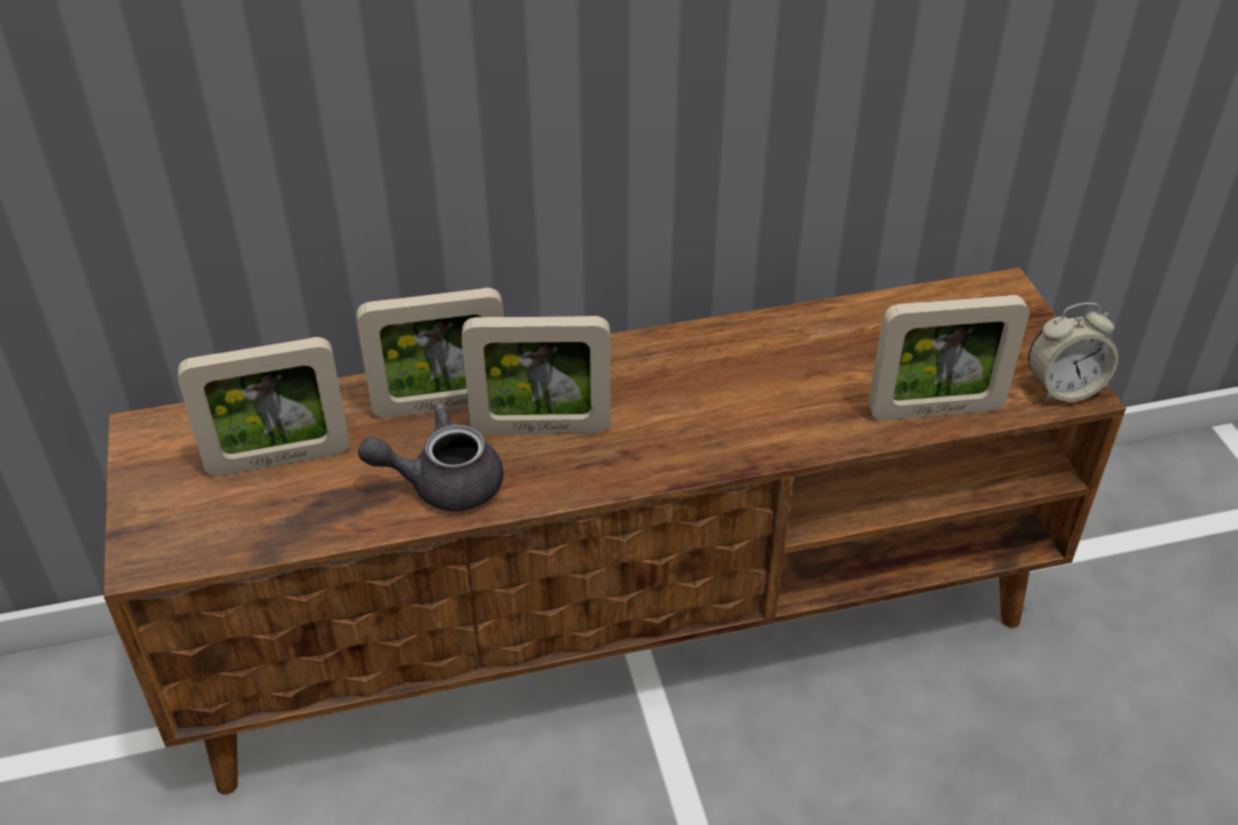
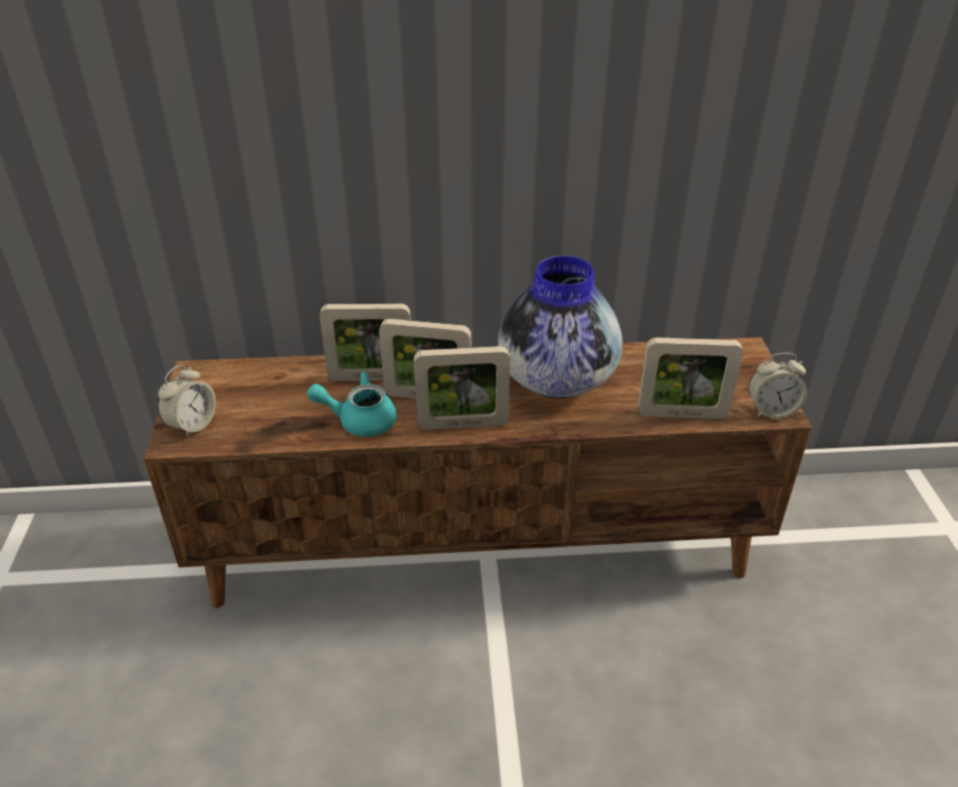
camera: 10 degrees right, 5 degrees down
picture frame [178,337,350,476] -> picture frame moved to [414,346,510,430]
grey teapot [358,403,503,511] -> turquoise teapot [307,372,397,437]
none -> alarm clock [158,364,216,439]
none -> vase [498,256,623,398]

